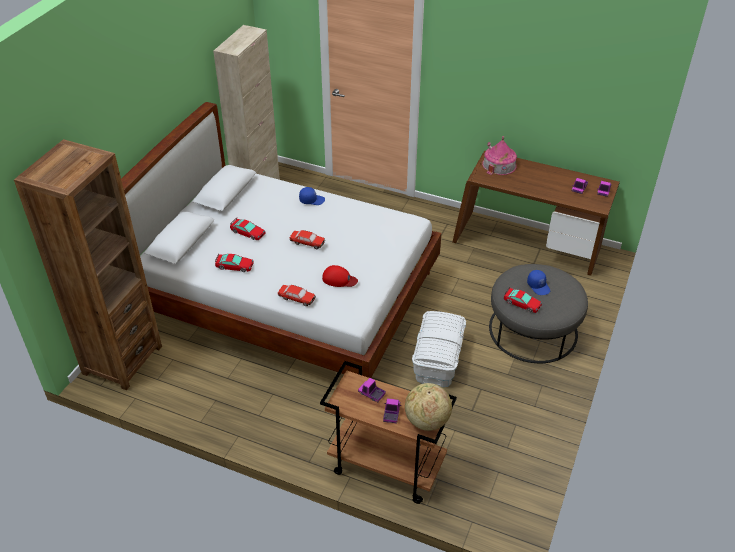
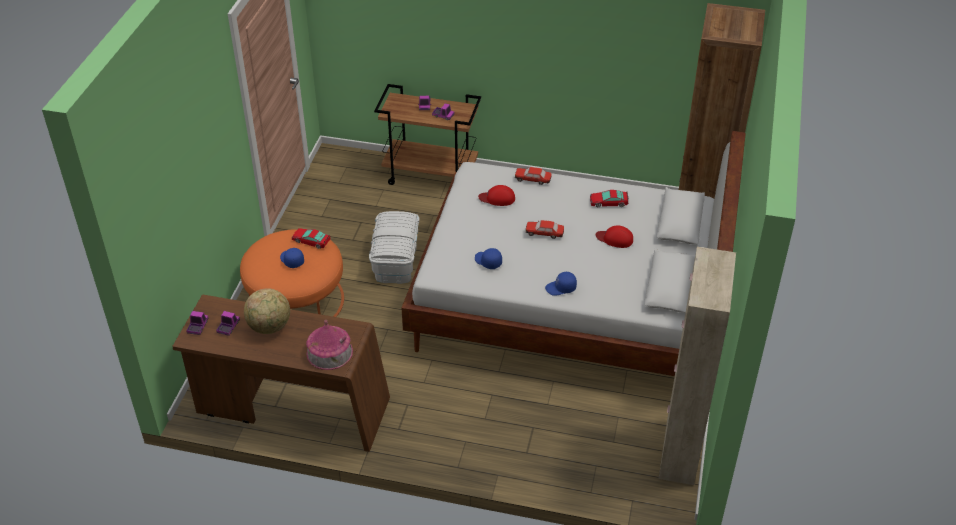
camera: 170 degrees right, 0 degrees up
toy car [230,218,266,240] -> red cap [596,226,633,248]
globe [405,383,452,431] -> globe moved to [244,288,290,334]
grey ottoman [489,264,588,363] -> orange ottoman [240,229,344,317]
none -> blue cap [475,248,502,269]

